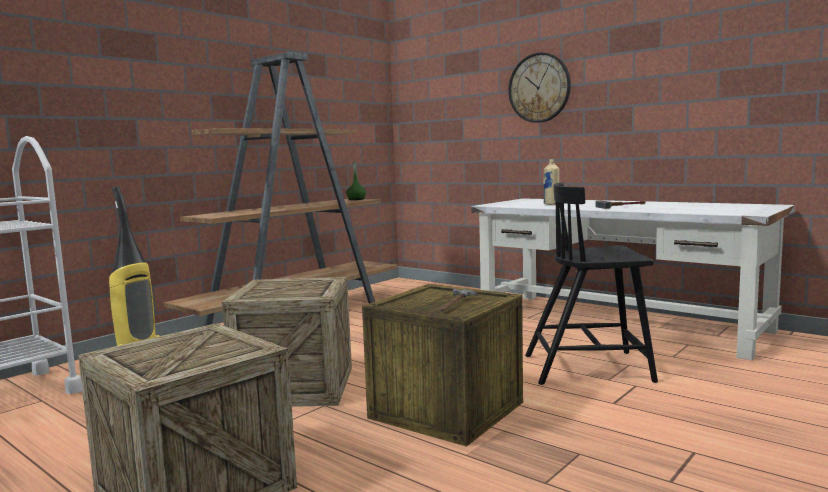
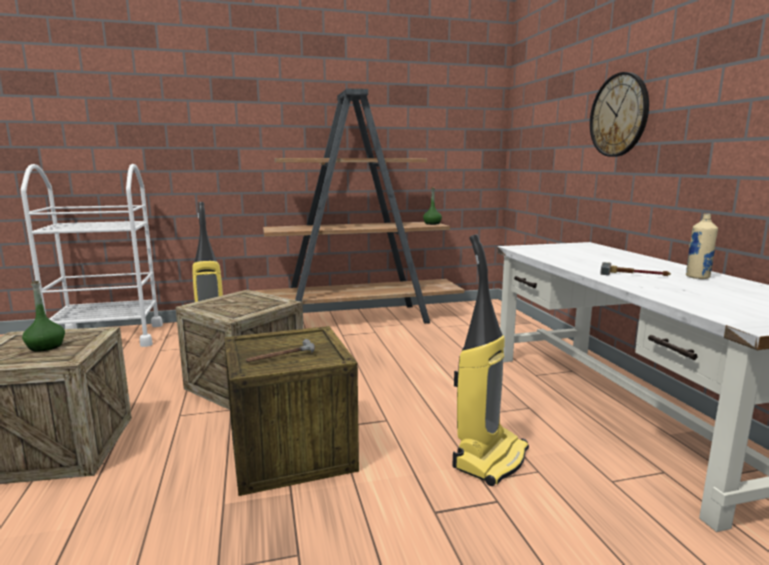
camera: 35 degrees right, 5 degrees up
black chair [525,182,658,385] -> vacuum cleaner [452,234,529,486]
beige bottle [543,159,559,205] -> beige bottle moved to [686,214,718,279]
none -> green bottle [22,281,65,352]

